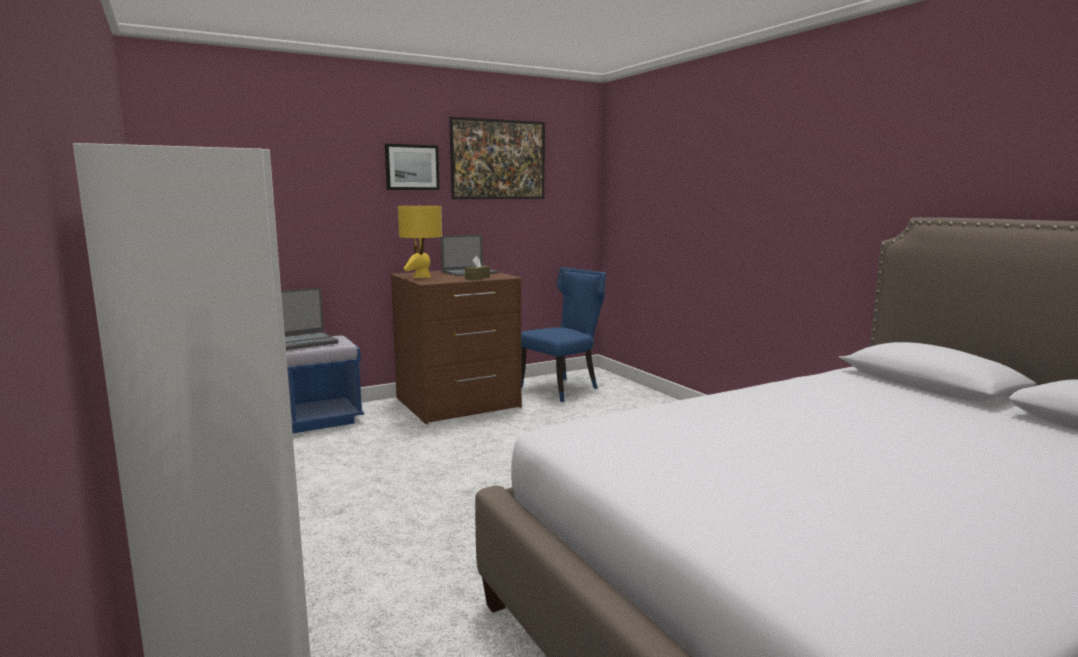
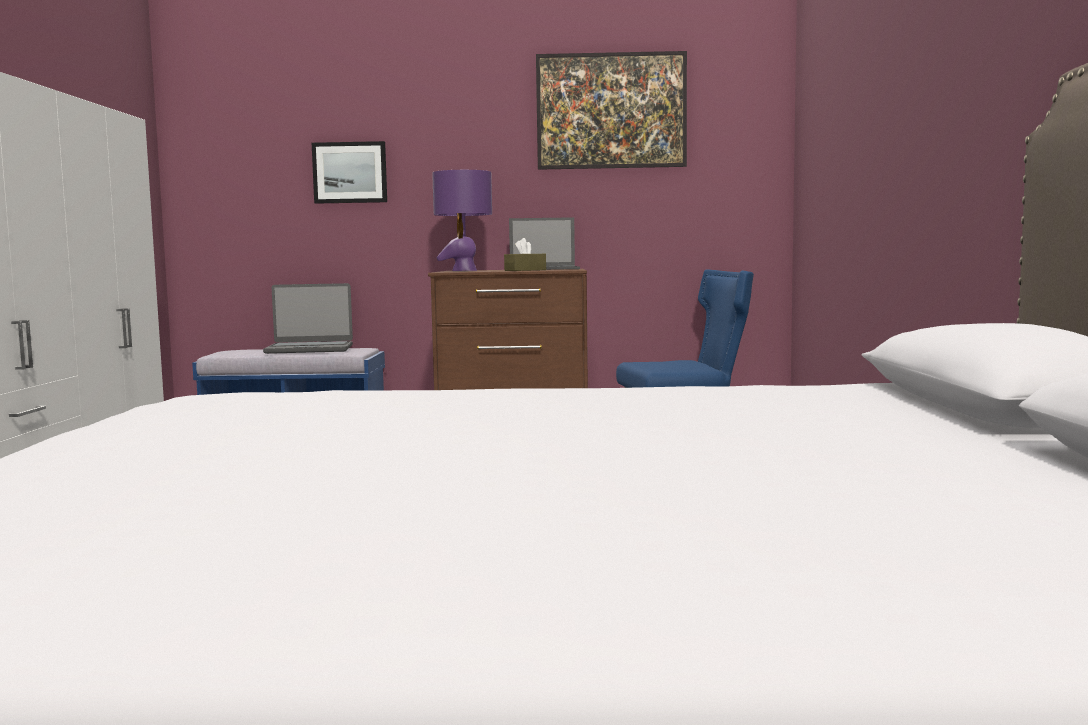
camera: 30 degrees right, 5 degrees down
picture [385,144,440,190] -> picture moved to [312,141,387,204]
yellow table lamp [398,205,442,278] -> purple table lamp [432,170,492,271]

